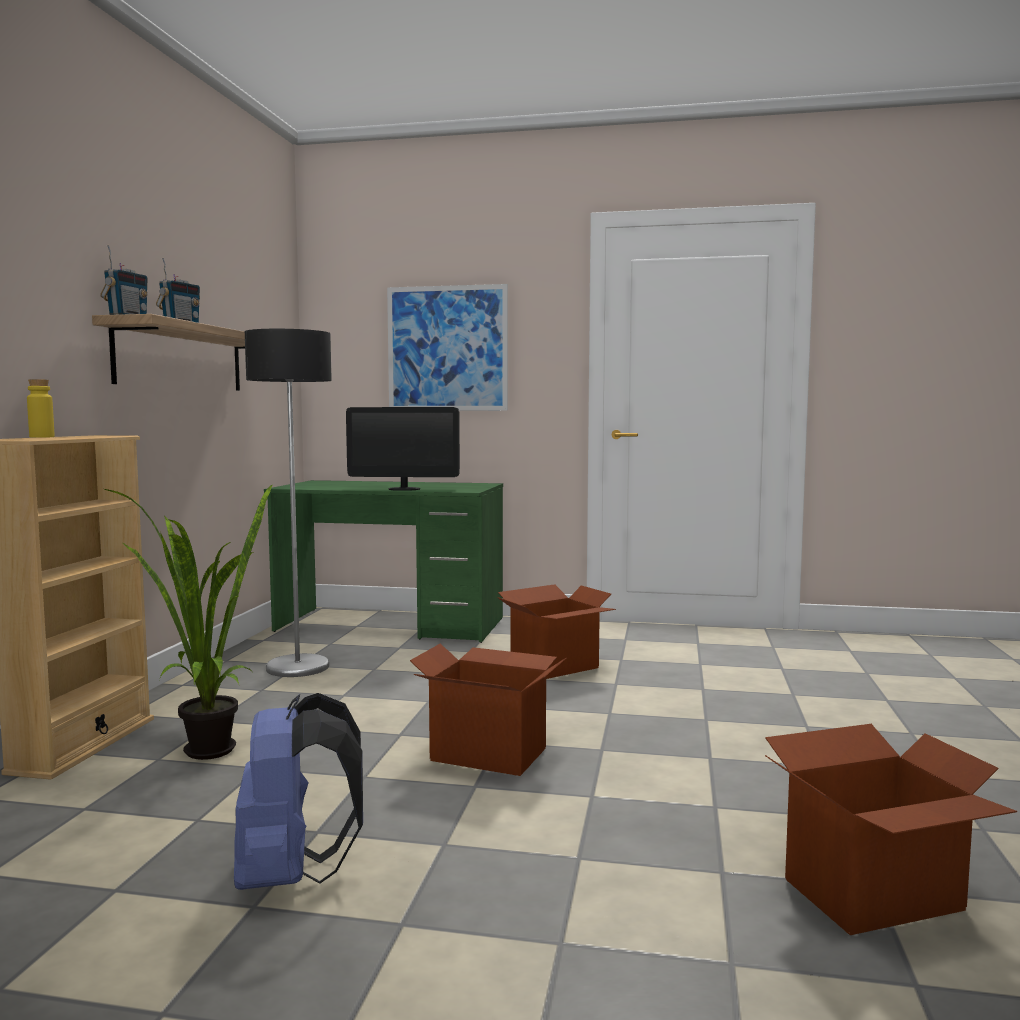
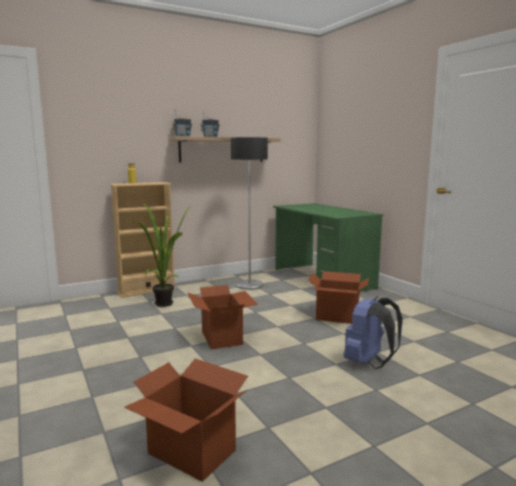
camera: 50 degrees right, 5 degrees up
blue backpack [234,693,363,890] -> blue backpack moved to [343,296,403,369]
monitor [346,407,460,491] -> none
picture [387,284,508,411] -> none

